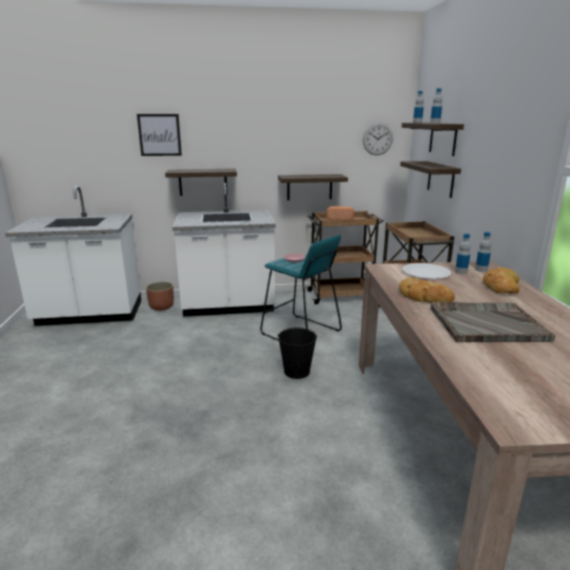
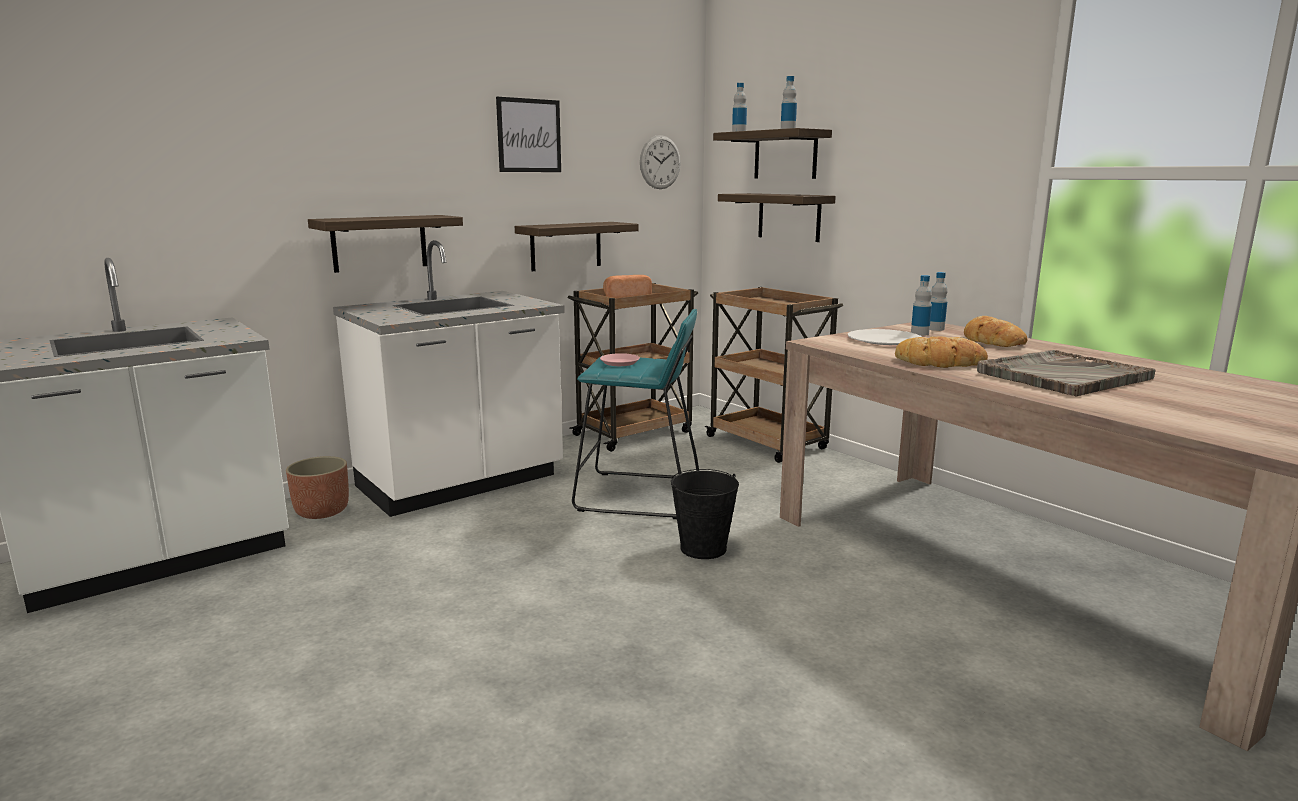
camera: 30 degrees left, 5 degrees down
picture [137,114,182,156] -> picture moved to [496,97,561,172]

